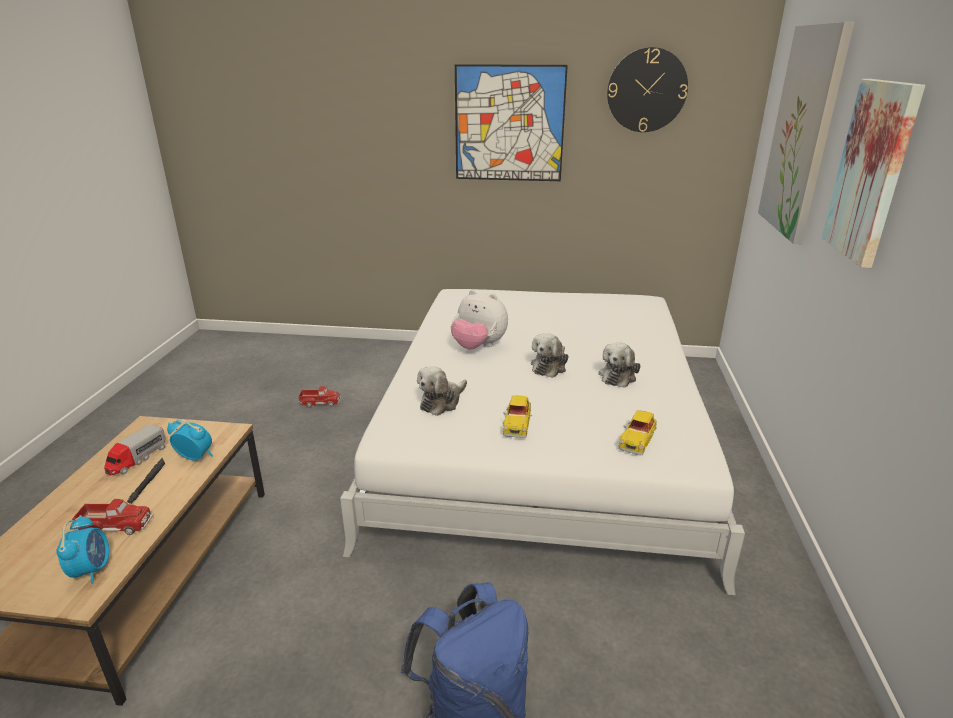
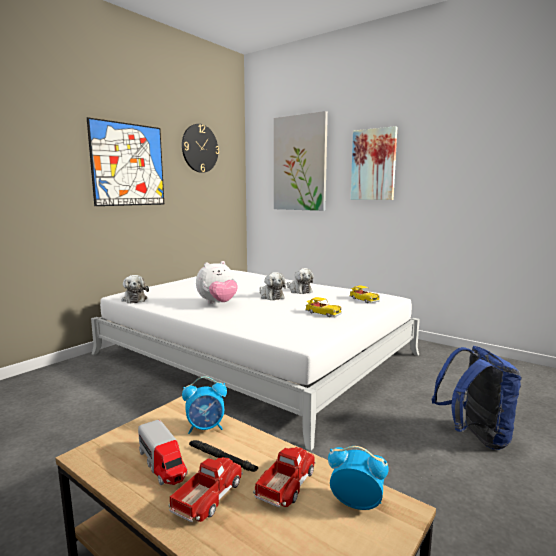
camera: 60 degrees left, 15 degrees down
alarm clock [167,420,213,461] -> alarm clock turned 150 degrees counterclockwise [182,376,227,434]
toy truck [298,386,341,407] -> toy truck moved to [168,457,243,522]
plush toy [417,366,467,416] -> plush toy moved to [121,275,149,303]

